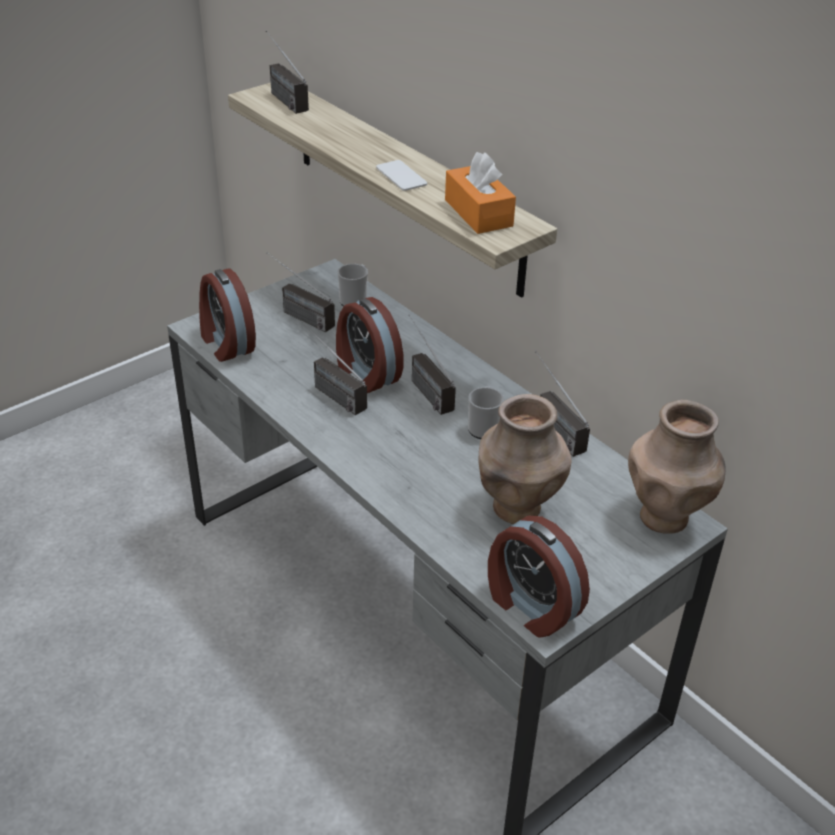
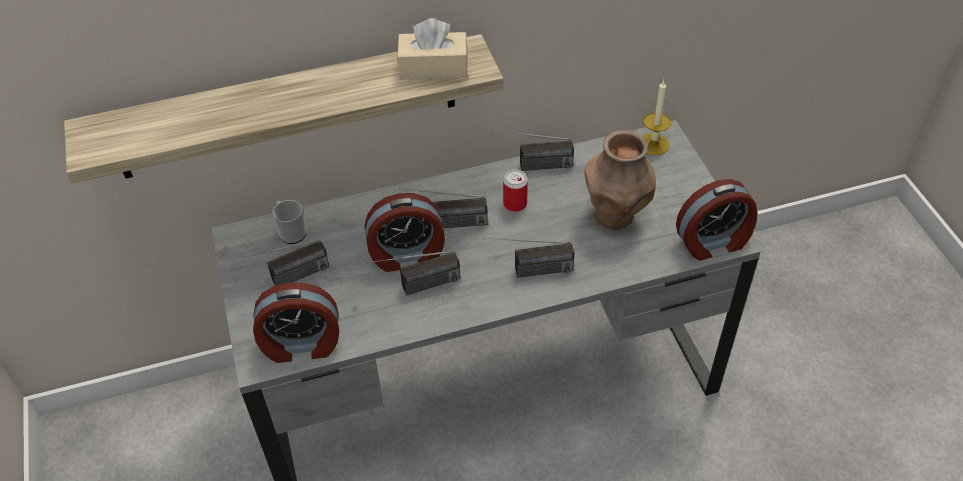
camera: 65 degrees left, 10 degrees up
radio [266,30,309,114] -> radio moved to [484,238,575,278]
phone [376,160,427,191] -> none
orange tissue box [445,152,516,234] -> beige tissue box [397,18,468,80]
mug [468,386,504,439] -> can [503,169,528,212]
brown vase [628,400,726,534] -> candle [643,80,671,155]

